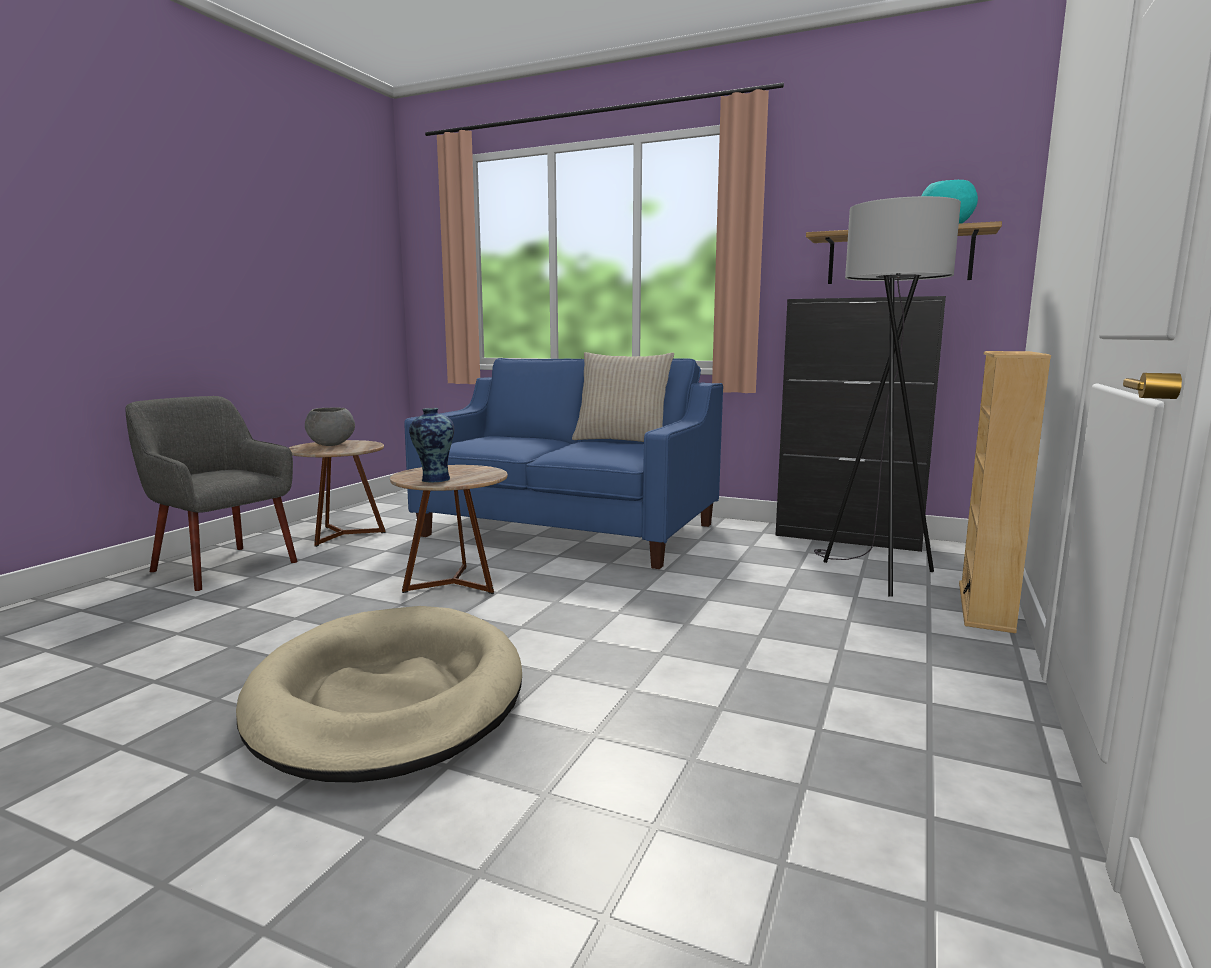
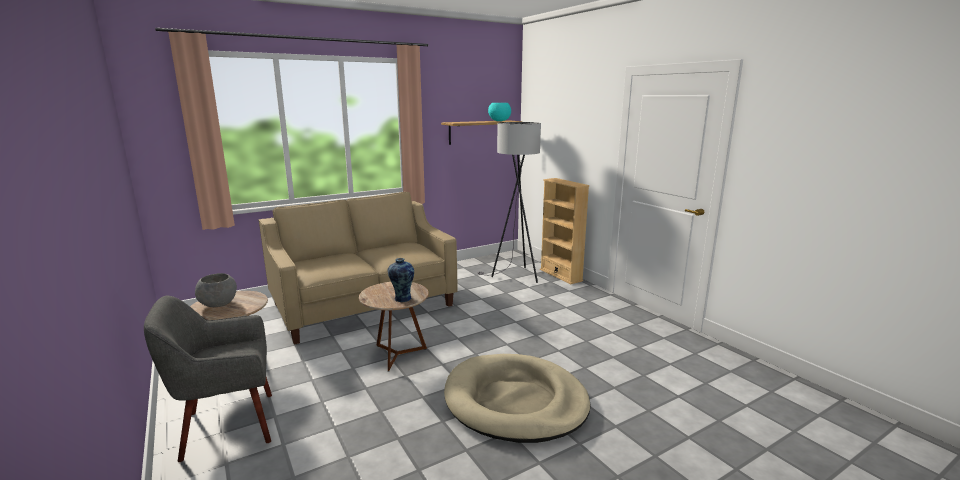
camera: 55 degrees left, 5 degrees up
blue sofa [404,358,723,569] -> beige sofa [259,192,458,345]
beige pillow [572,352,674,442] -> none
black cabinet [775,296,946,552] -> none

